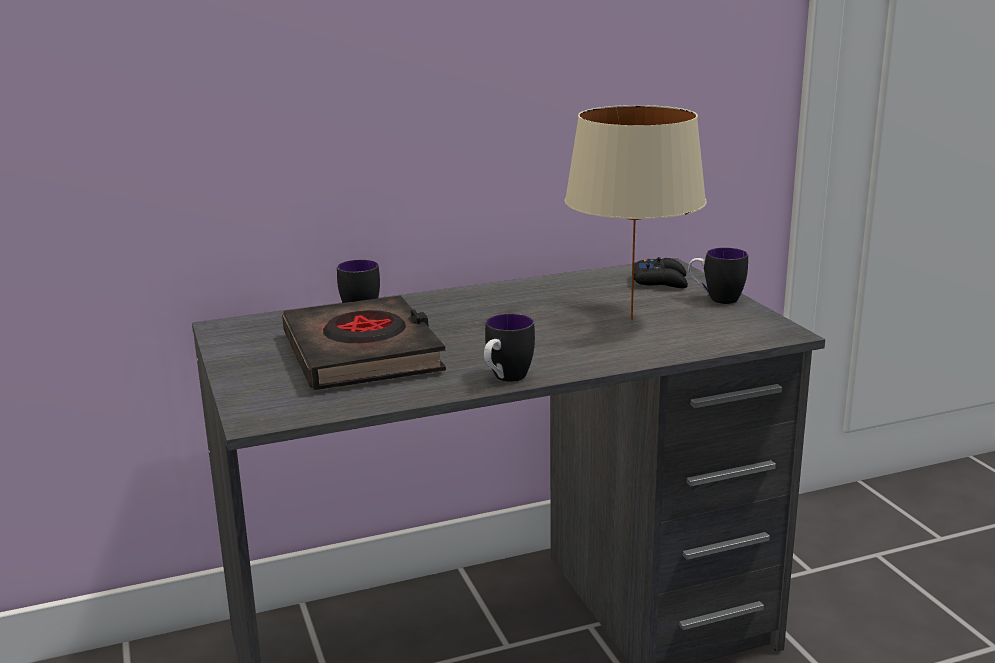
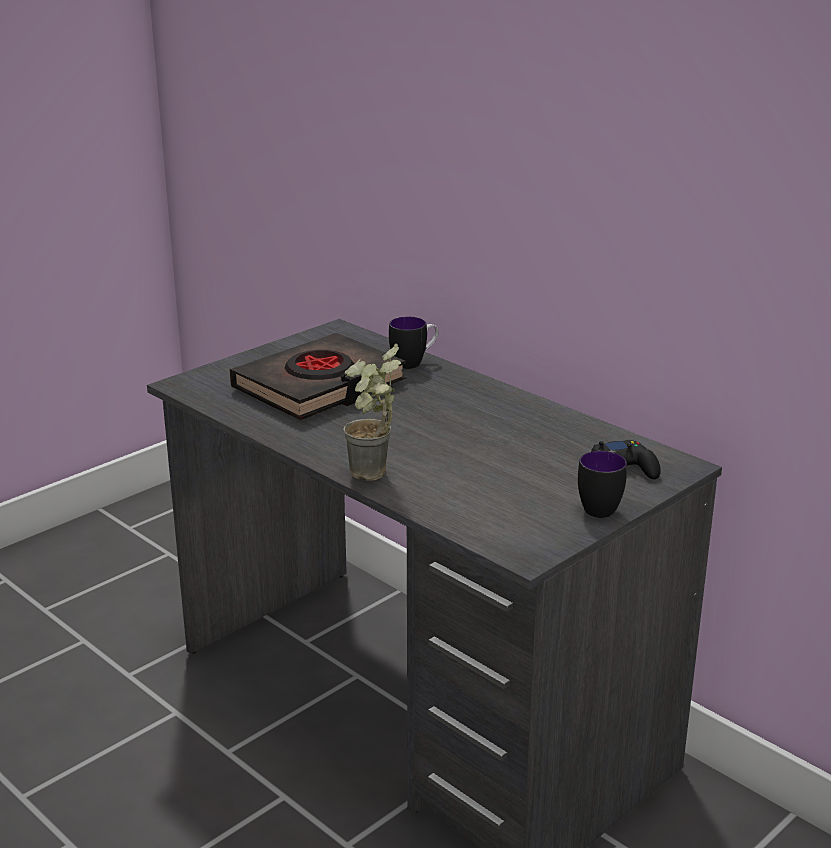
camera: 65 degrees right, 5 degrees up
mug [484,314,535,382] -> none
beige table lamp [565,105,707,321] -> none
none -> potted plant [343,344,401,481]

